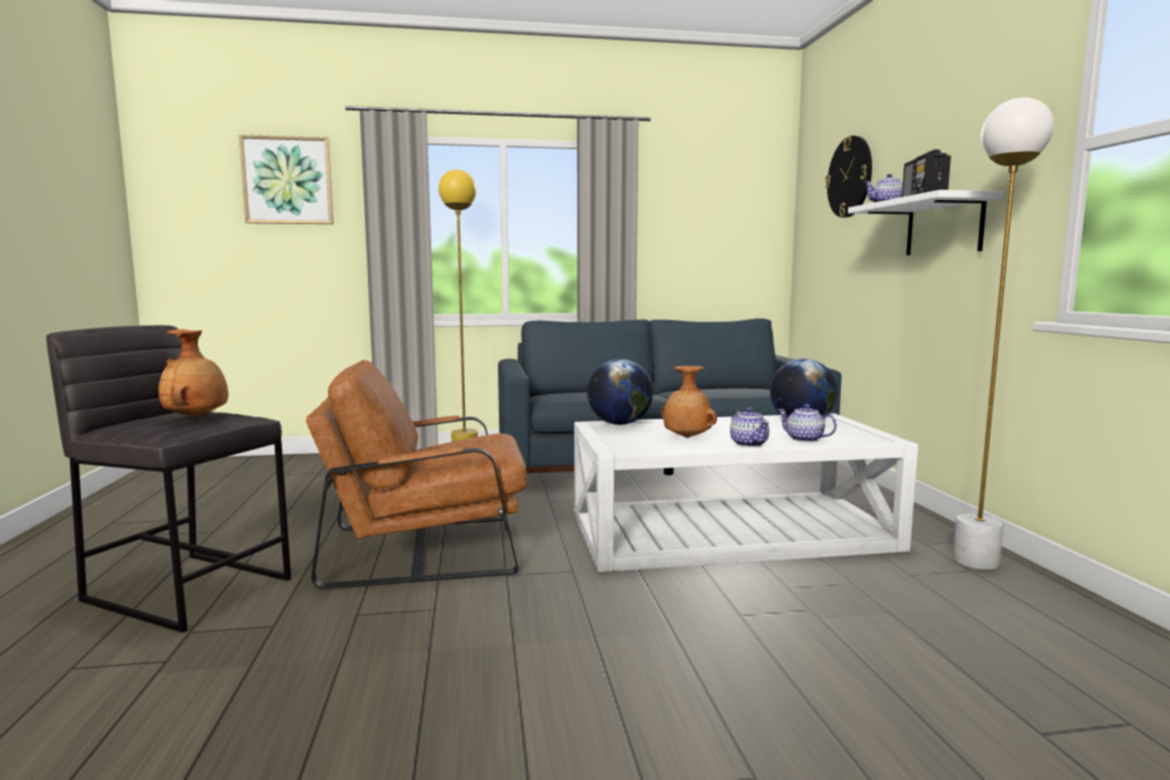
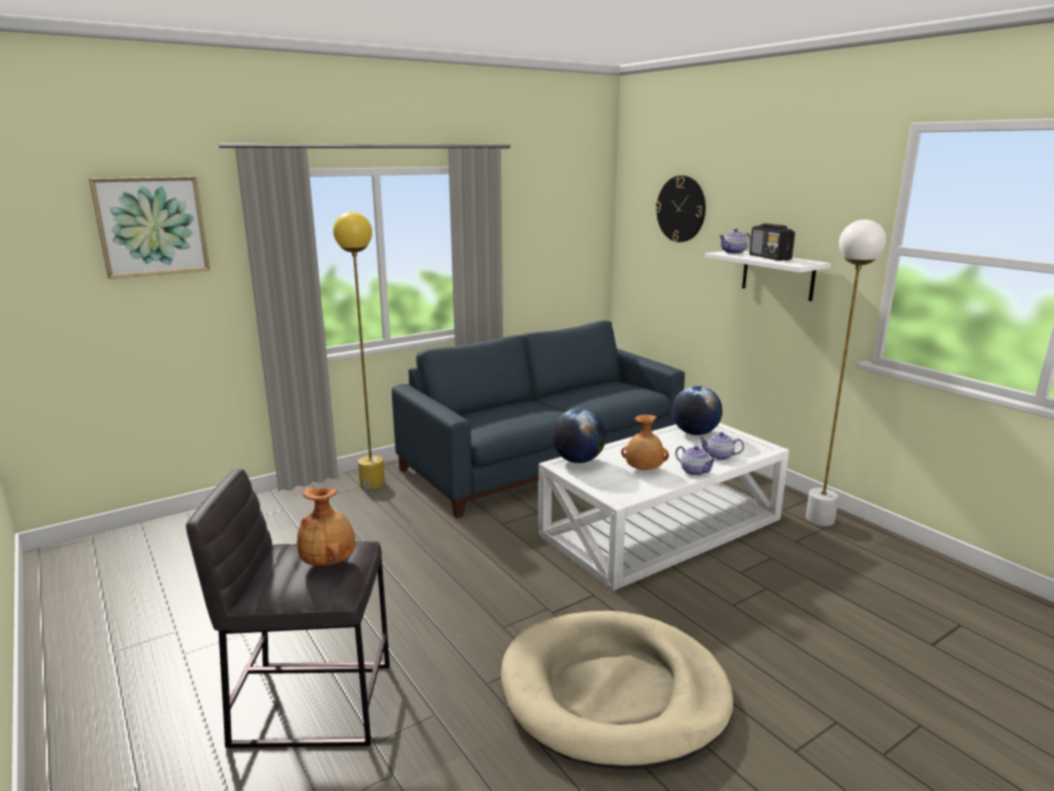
camera: 25 degrees left, 10 degrees up
brown armchair [306,360,528,589] -> none
none -> beige dog bed [501,611,734,769]

